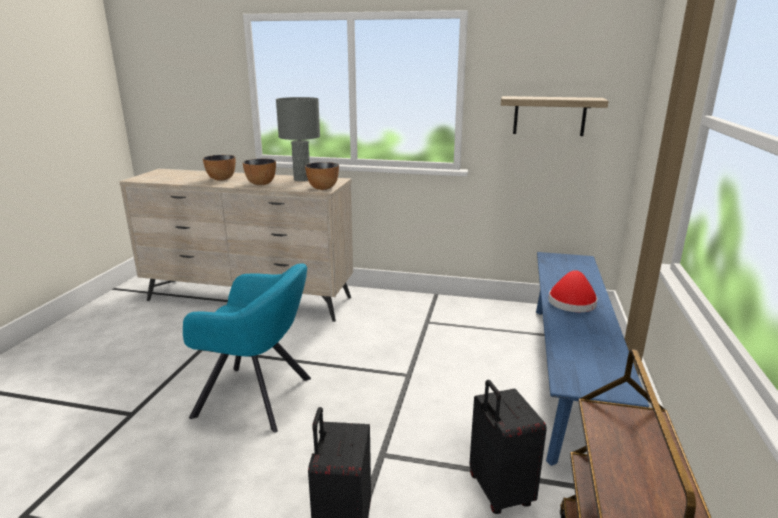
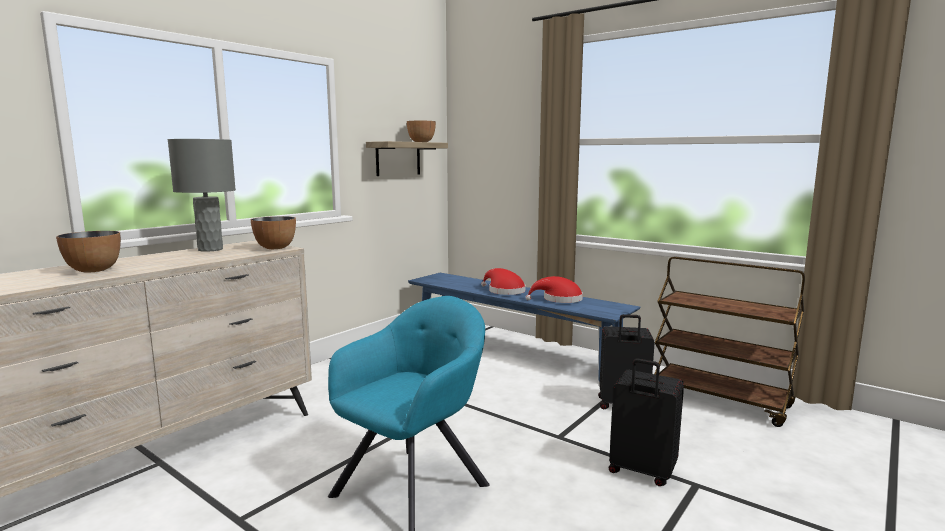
camera: 65 degrees left, 10 degrees down
bowl [243,159,276,185] -> bowl moved to [407,121,436,142]
none -> red hat [526,276,583,303]

